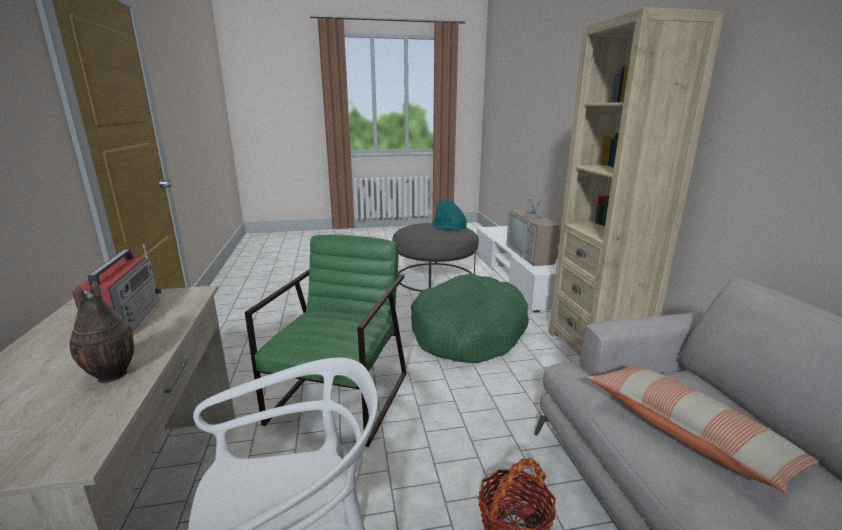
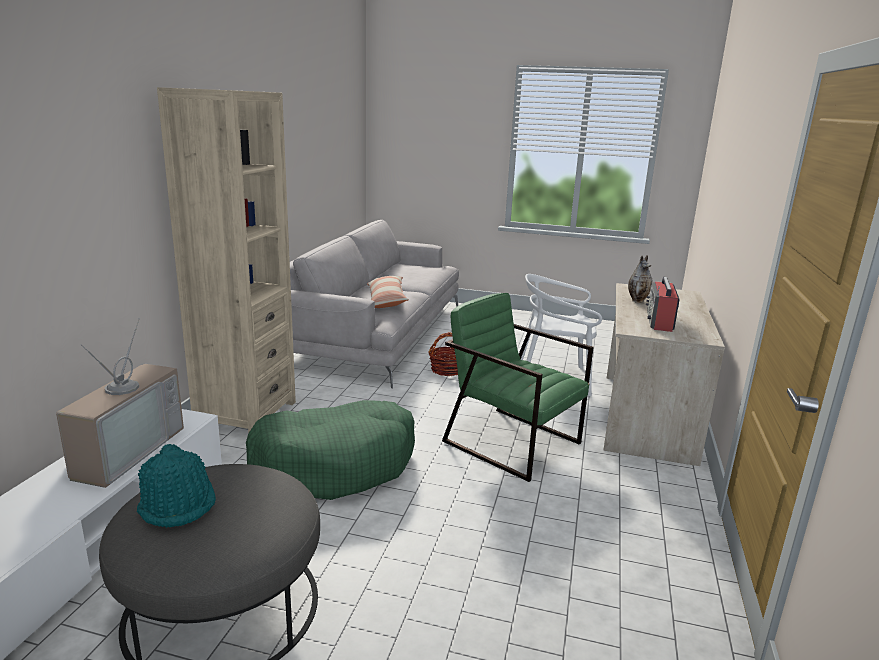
camera: 155 degrees left, 0 degrees up
green armchair [245,234,407,447] -> green armchair turned 90 degrees clockwise [442,293,594,482]

